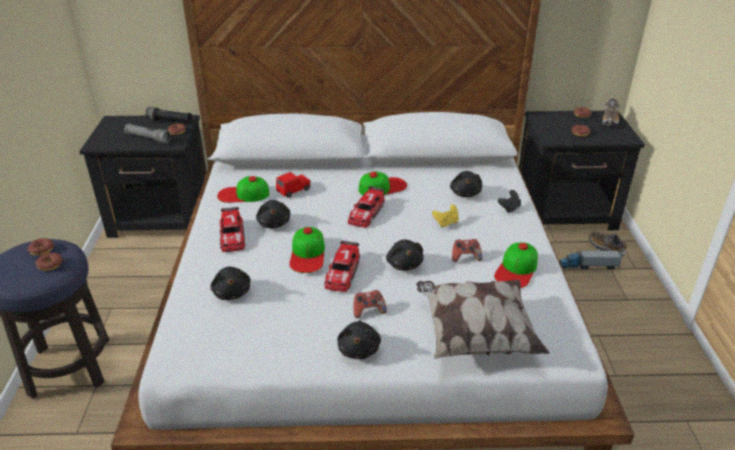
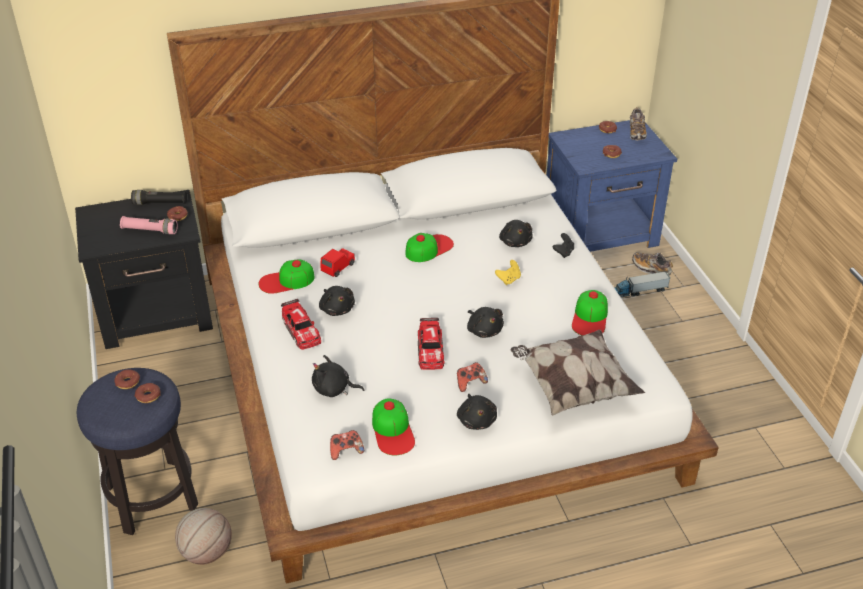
camera: 15 degrees left, 5 degrees up
grey flashlight [124,123,171,143] -> pink flashlight [120,216,178,234]
black plush toy [210,267,250,300] -> black plush toy turned 135 degrees clockwise [312,355,364,397]
cap [289,227,325,273] -> cap moved to [372,398,415,455]
toy car [348,186,385,228] -> none
game controller [452,239,482,262] -> game controller moved to [330,430,364,460]
black nightstand [519,111,645,230] -> blue nightstand [547,120,677,252]
none -> basketball [175,508,232,565]

